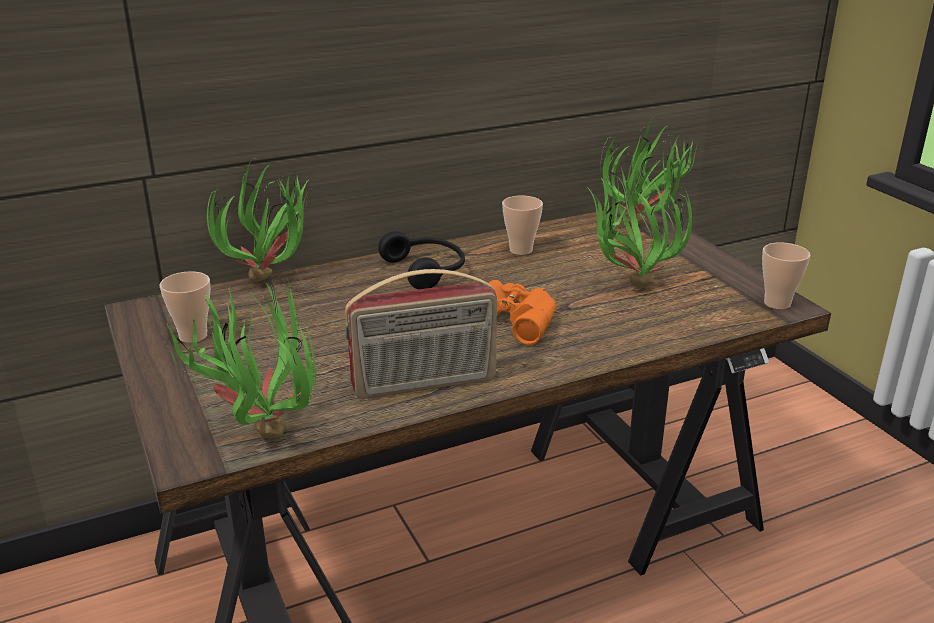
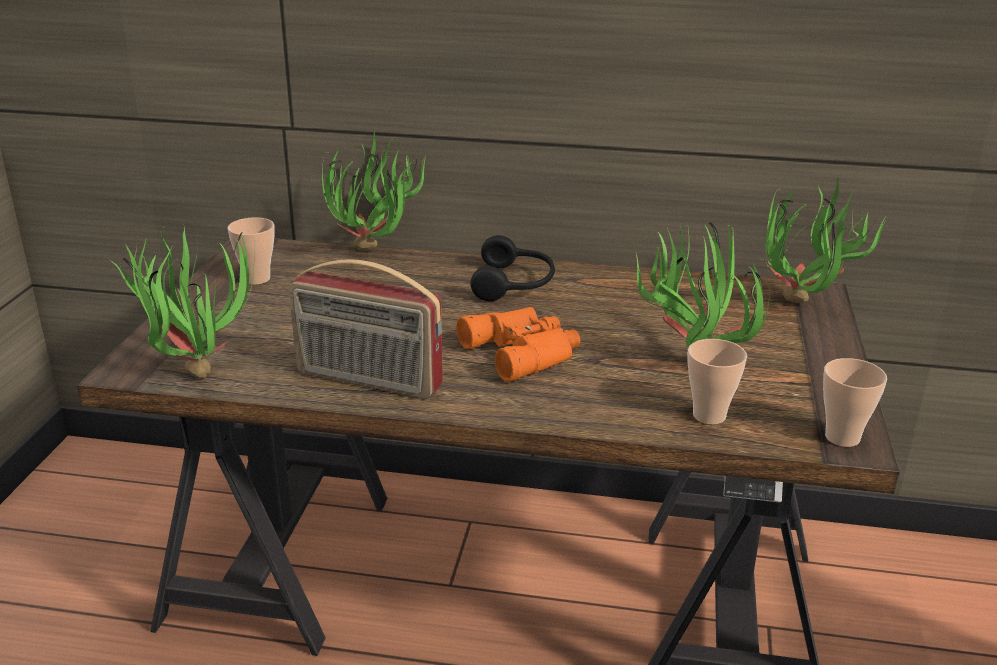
camera: 35 degrees right, 0 degrees up
cup [502,196,543,255] -> cup moved to [687,339,747,425]

